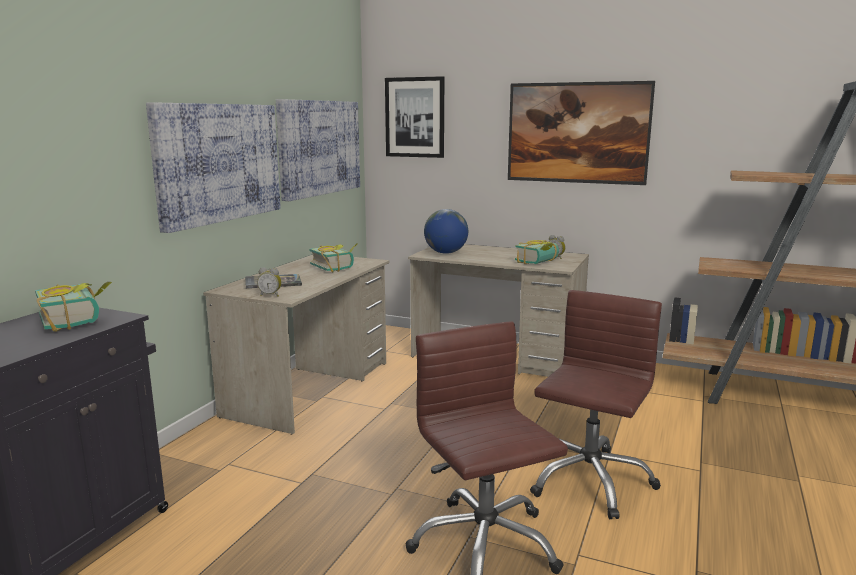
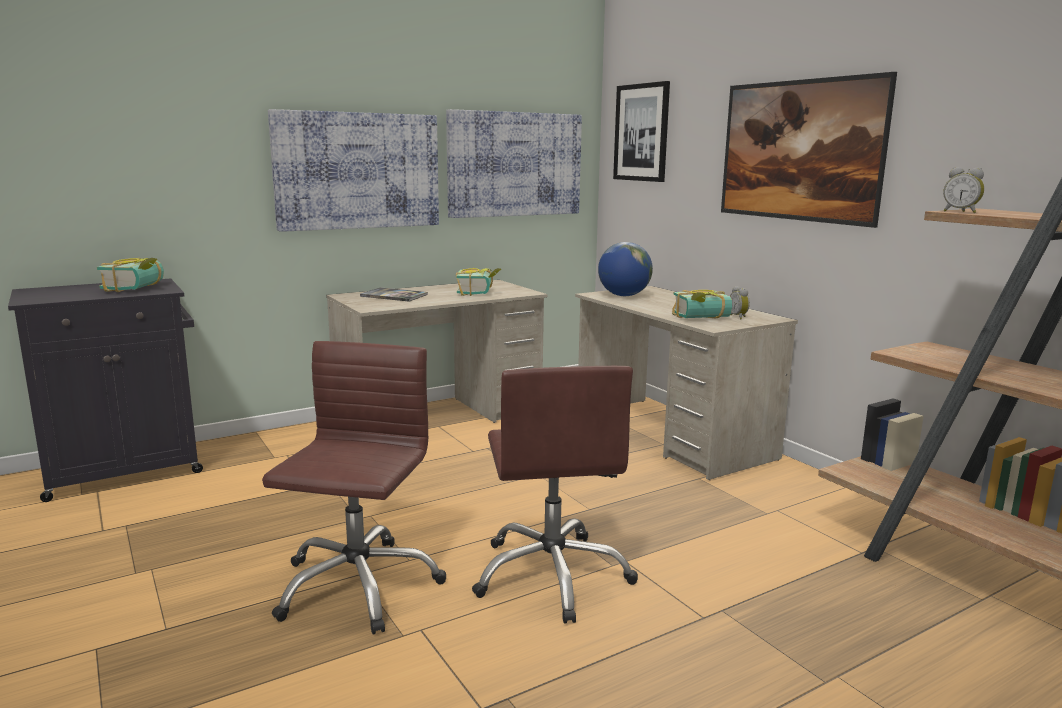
camera: 35 degrees right, 0 degrees up
alarm clock [257,267,282,297] -> alarm clock moved to [943,167,984,213]
brown office chair [530,290,662,519] -> brown office chair turned 105 degrees clockwise [472,366,638,624]

